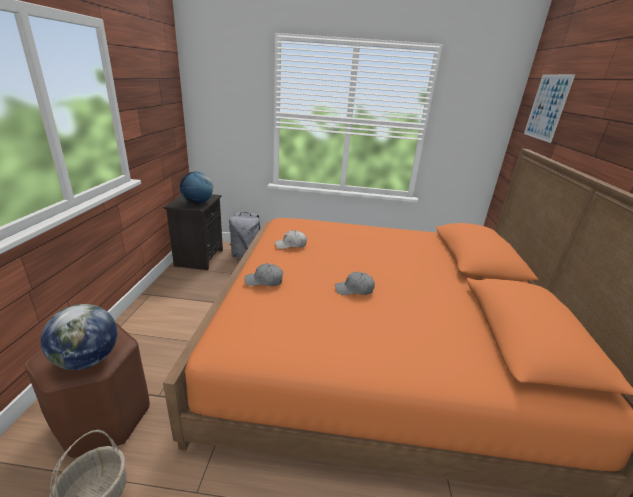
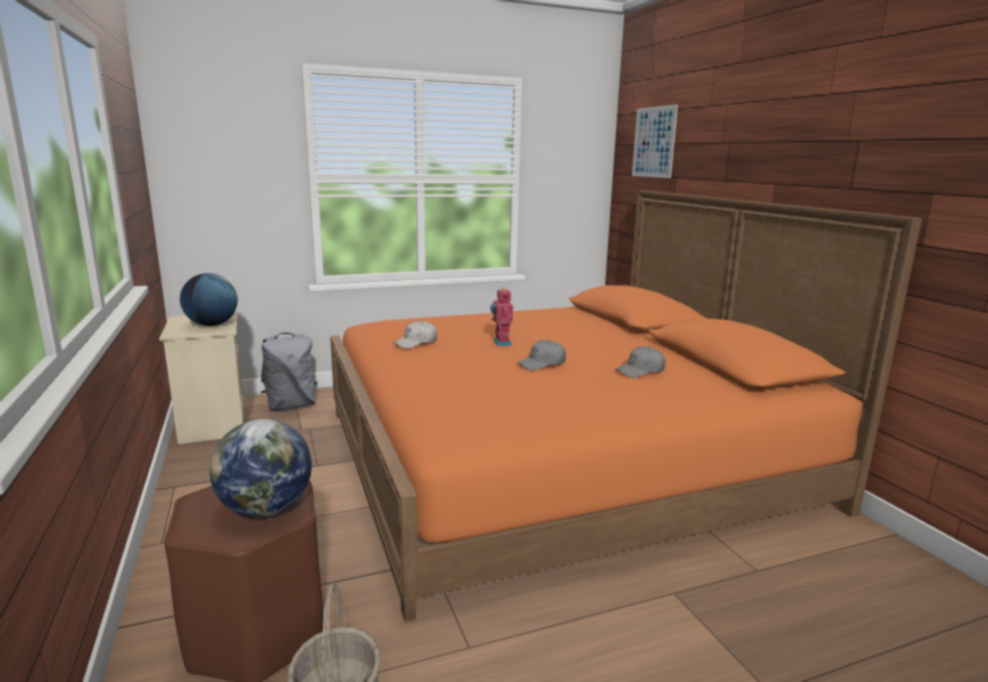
camera: 25 degrees left, 10 degrees down
black nightstand [163,194,223,270] -> beige nightstand [159,312,245,444]
grey cap [244,263,283,286] -> grey cap moved to [615,346,666,378]
none -> toy robot [490,287,513,346]

